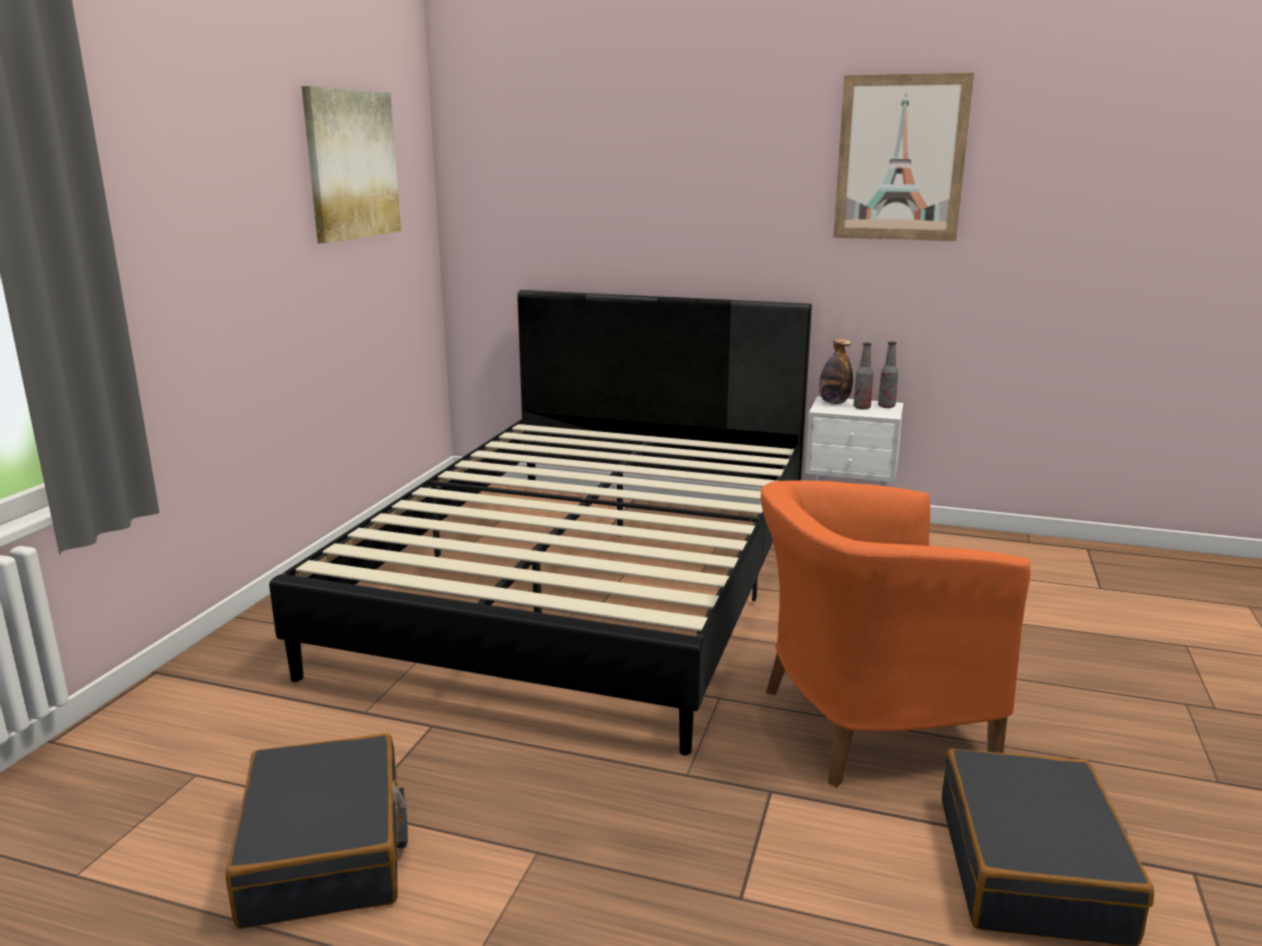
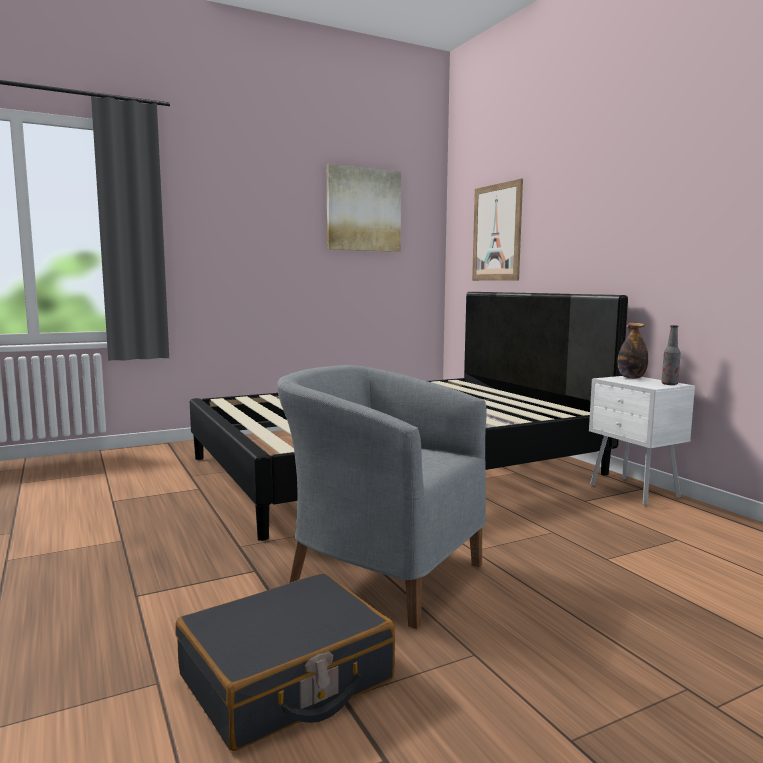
camera: 45 degrees right, 10 degrees down
black suitcase [226,733,408,929] -> none
orange armchair [761,481,1031,787] -> grey armchair [277,365,486,629]
picture [833,73,974,241] -> picture moved to [472,179,523,281]
bottle [853,342,873,409] -> none

